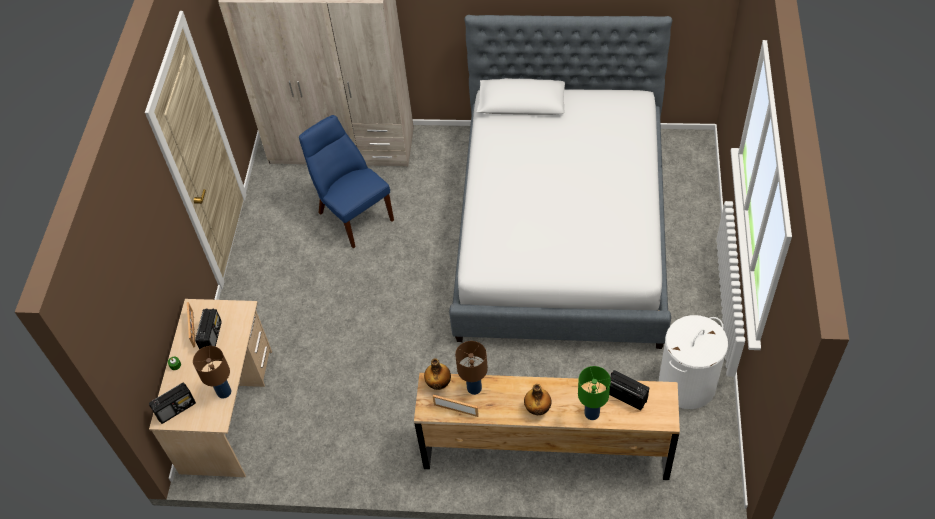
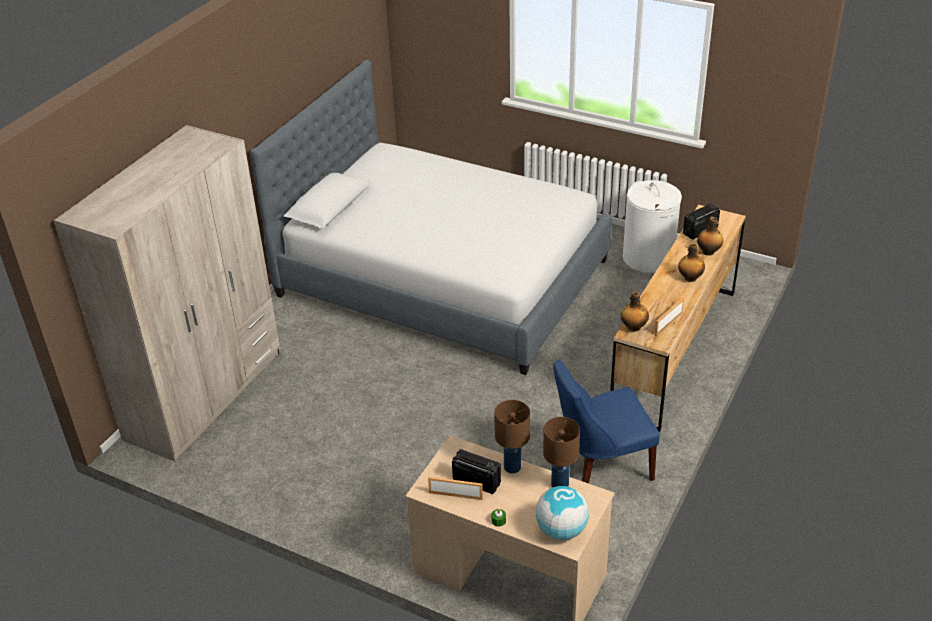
camera: 70 degrees left, 15 degrees down
radio [149,382,196,424] -> globe [536,486,589,540]
blue chair [299,115,394,248] -> blue chair moved to [553,360,660,484]
brown table lamp [455,341,488,395] -> brown table lamp moved to [494,400,530,473]
green table lamp [578,366,611,420] -> bottle [697,217,723,255]

